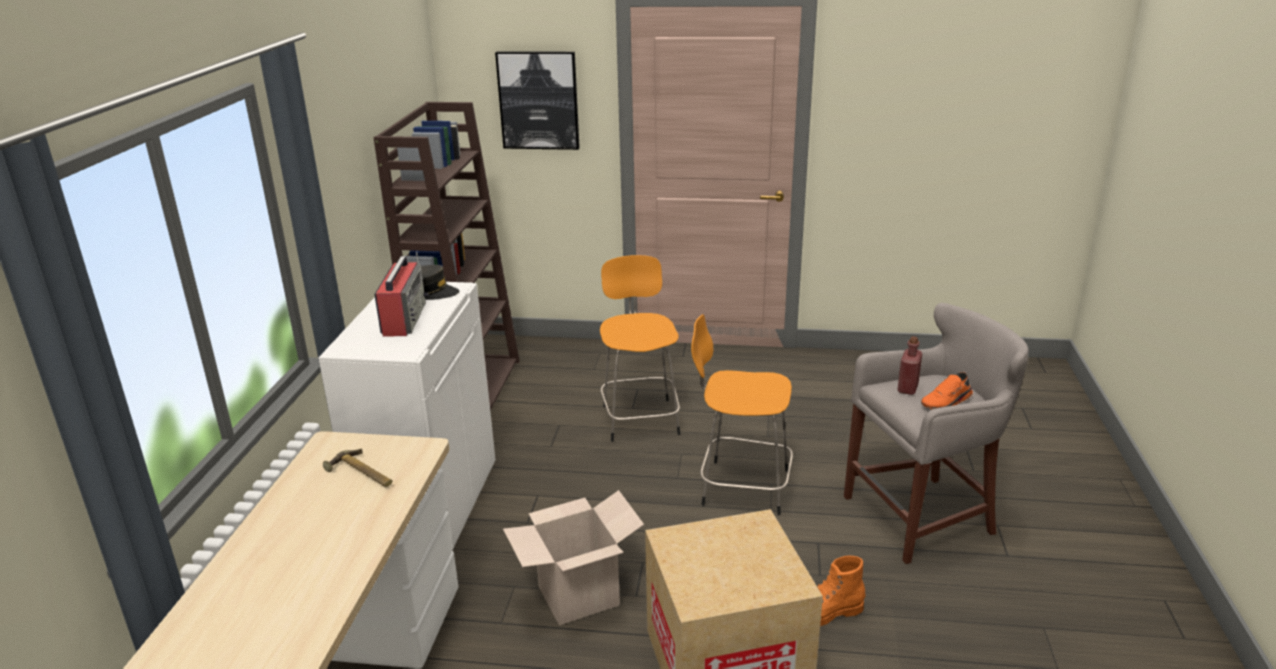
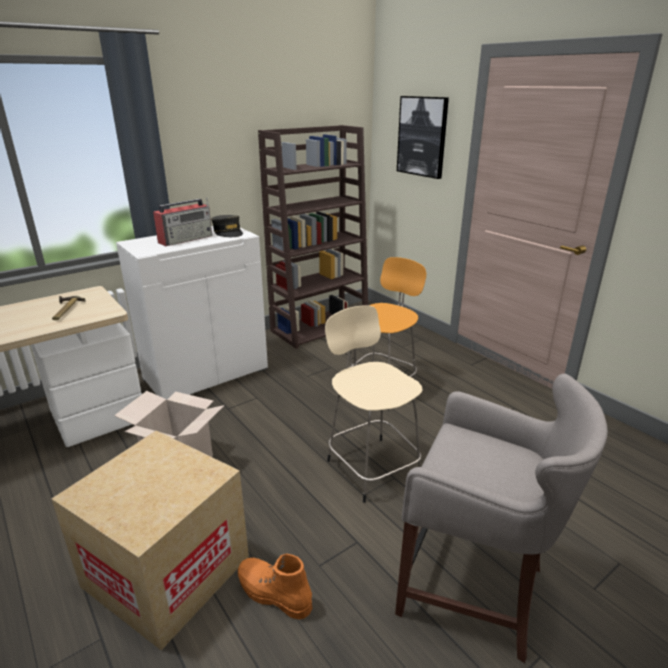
camera: 45 degrees right, 0 degrees up
orange stool [691,314,793,515] -> beige stool [325,306,423,503]
red bottle [897,336,922,395] -> none
orange shoe [921,372,973,410] -> none

